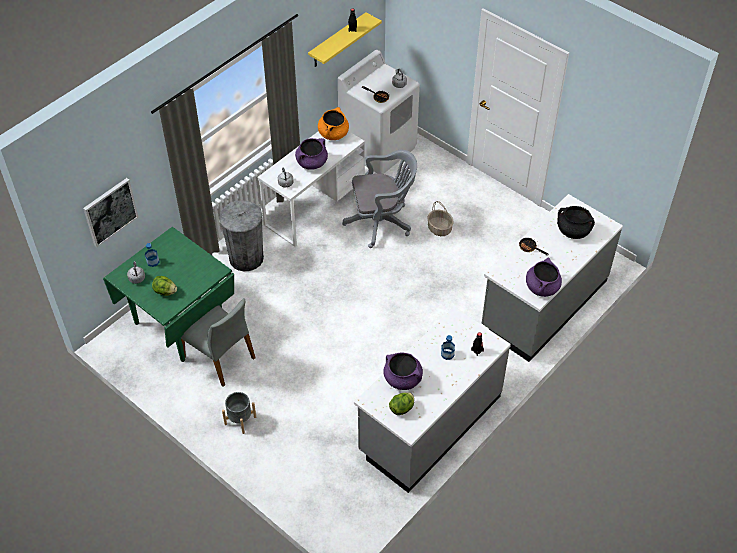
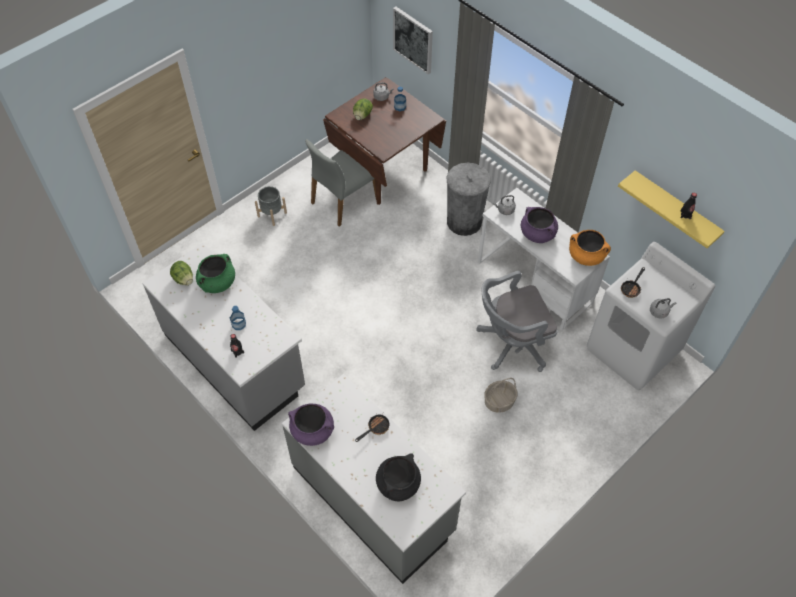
camera: 95 degrees right, 5 degrees up
green dining table [103,227,234,362] -> brown dining table [323,77,446,205]
grey office chair [342,150,417,248] -> grey office chair turned 75 degrees clockwise [476,271,557,372]
purple cooking pot [383,352,423,390] -> green cooking pot [196,254,235,293]

